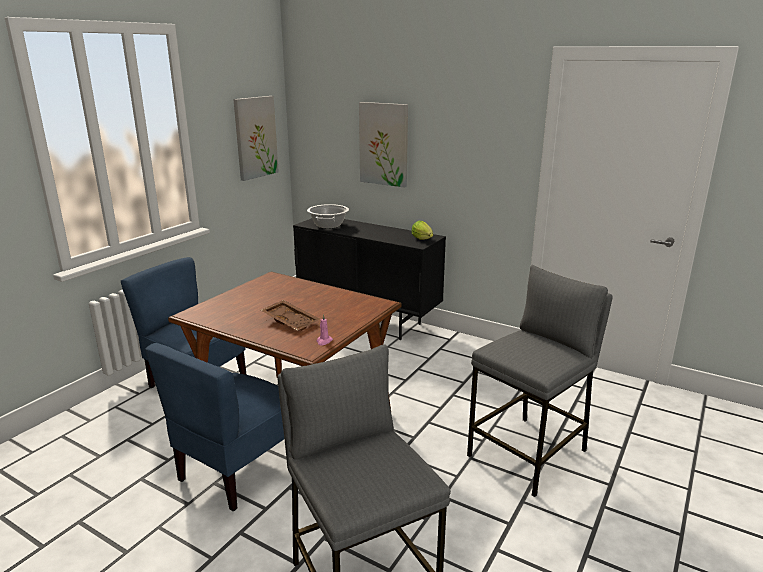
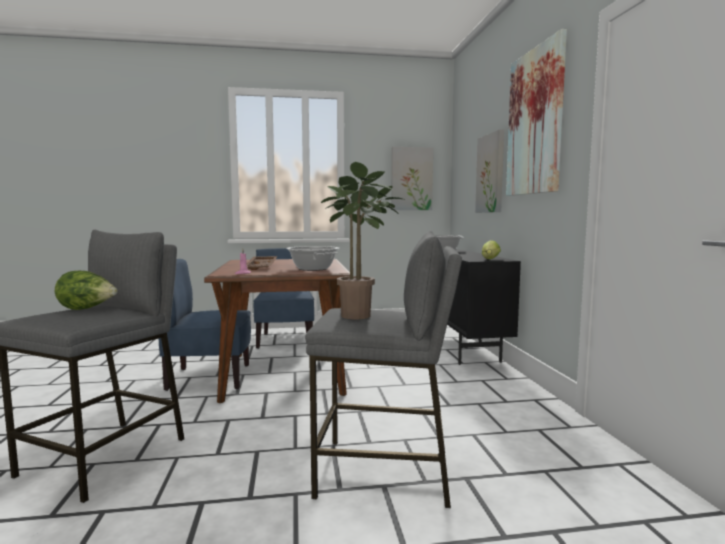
camera: 50 degrees right, 15 degrees down
none -> lettuce [55,271,118,310]
none -> cooking pot [286,246,340,271]
none -> potted plant [321,162,403,319]
none -> picture [506,29,567,196]

